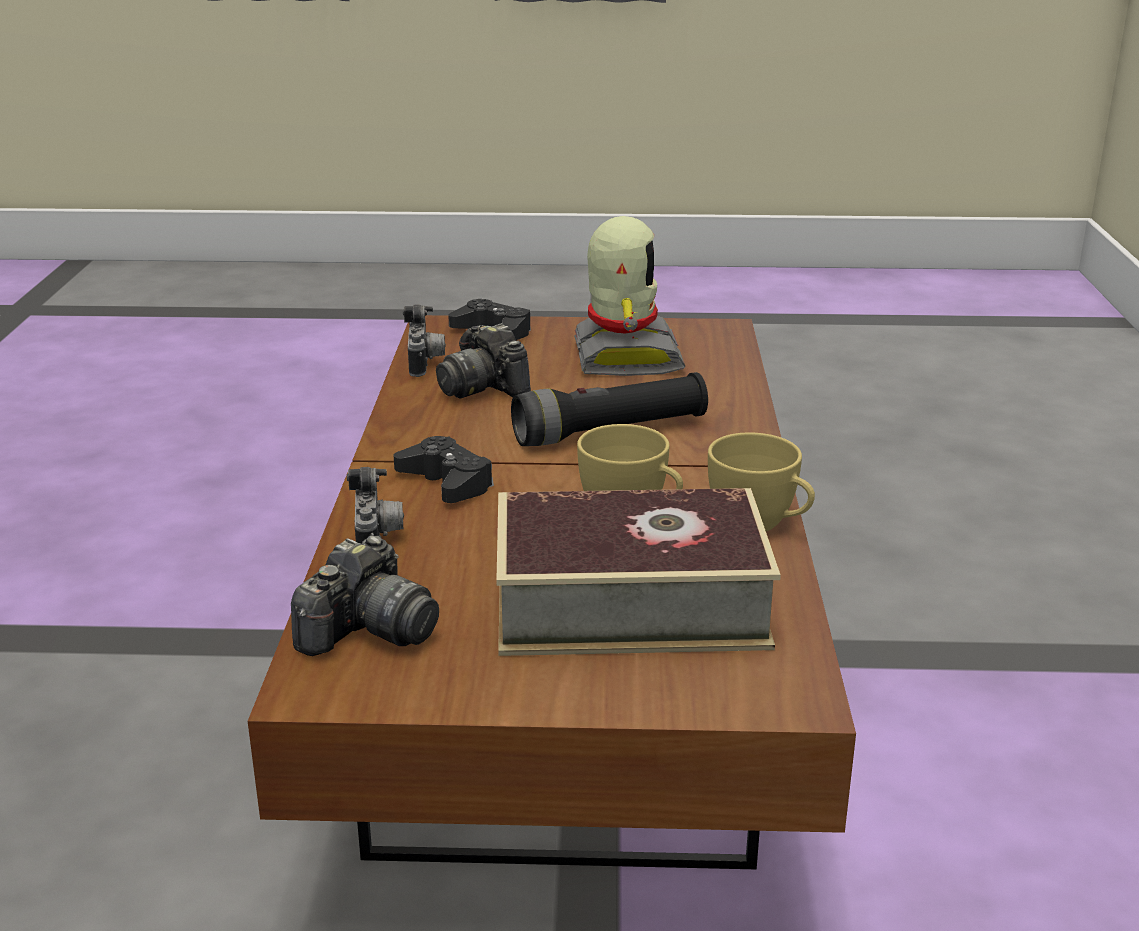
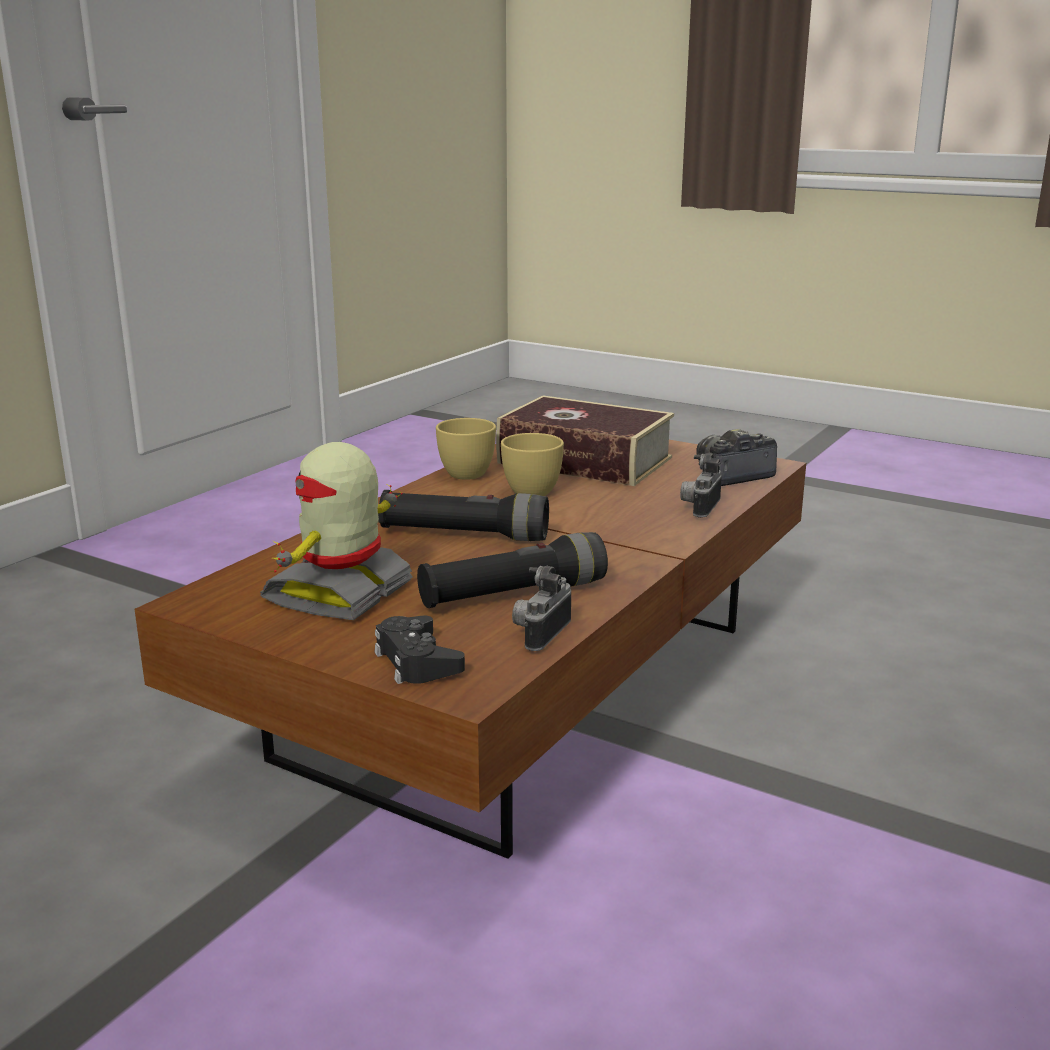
camera: 150 degrees left, 5 degrees down
black game controller [394,436,494,503] -> none
camera [436,323,531,399] -> black flashlight [417,532,608,608]

